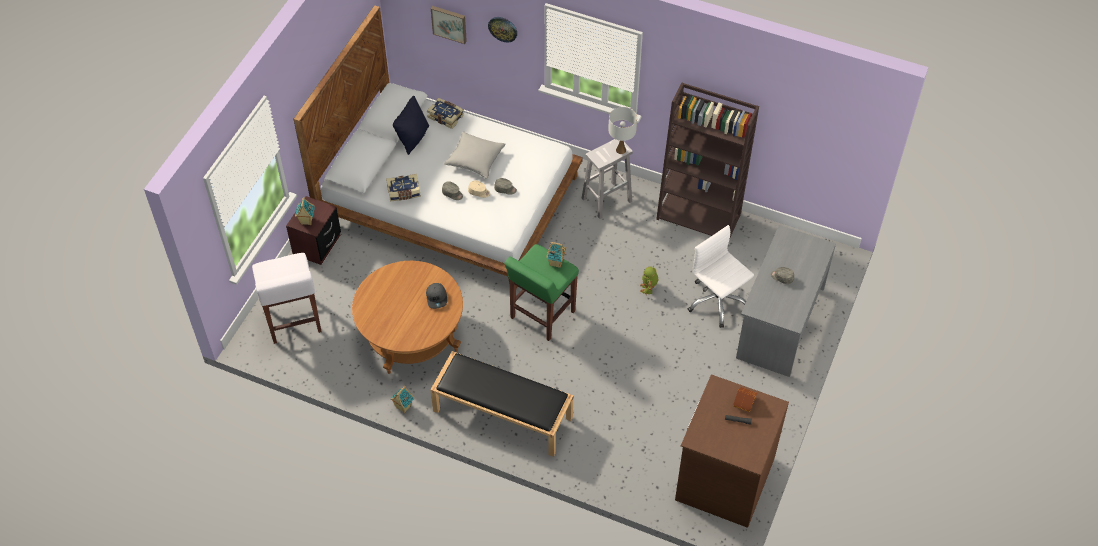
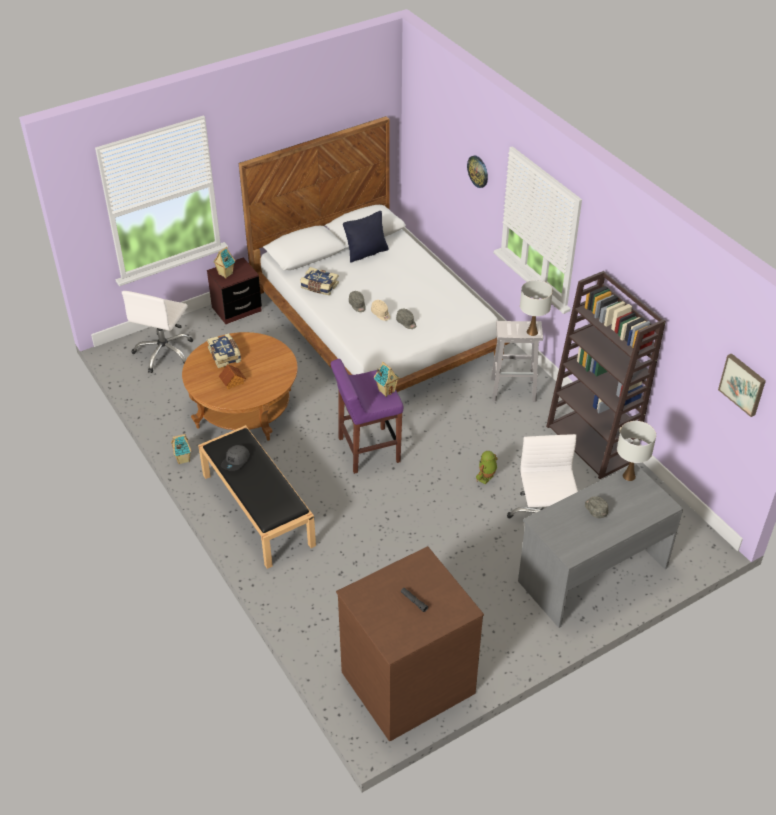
camera: 35 degrees right, 10 degrees down
white stool [252,253,322,344] -> white office chair [122,291,193,373]
grey cap [426,283,447,309] -> grey cap moved to [221,445,250,471]
book [427,98,464,129] -> book moved to [207,333,241,368]
picture [431,6,467,44] -> picture moved to [718,353,766,417]
grey pillow [444,131,506,179] -> none
green stool [505,244,579,341] -> purple stool [331,359,403,474]
toy house [733,387,757,412] -> toy house moved to [219,364,246,390]
none -> white table lamp [617,421,656,481]

